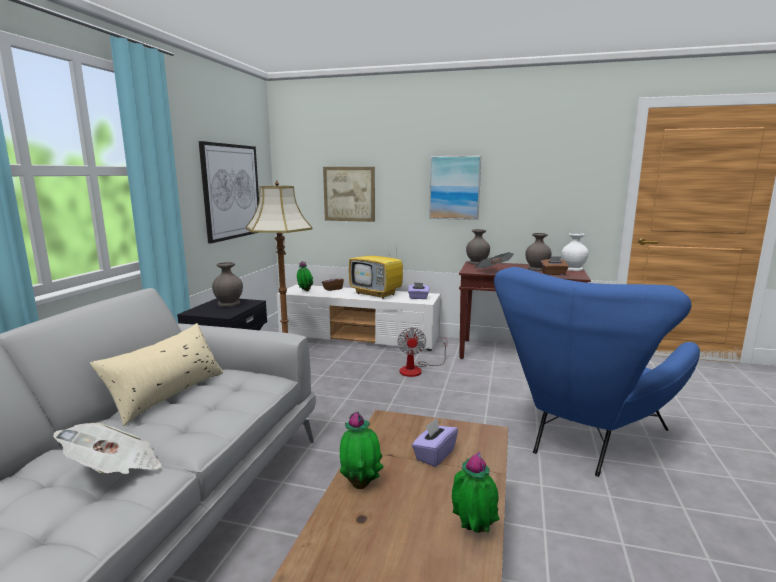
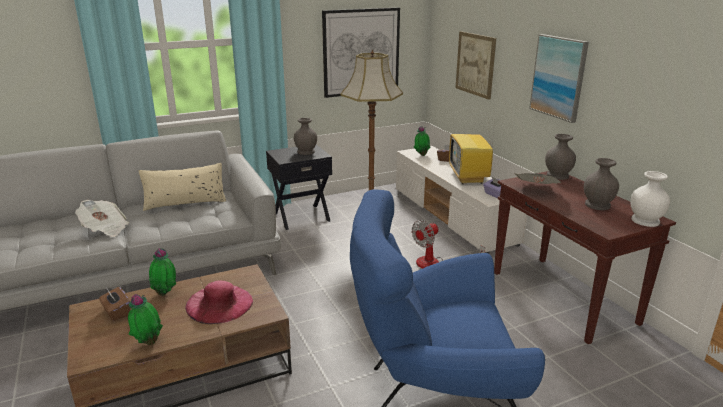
camera: 50 degrees right, 10 degrees up
purple tissue box [412,418,458,467] -> pink hat [185,280,253,324]
brown tissue box [541,256,569,275] -> brown tissue box moved to [99,287,131,321]

